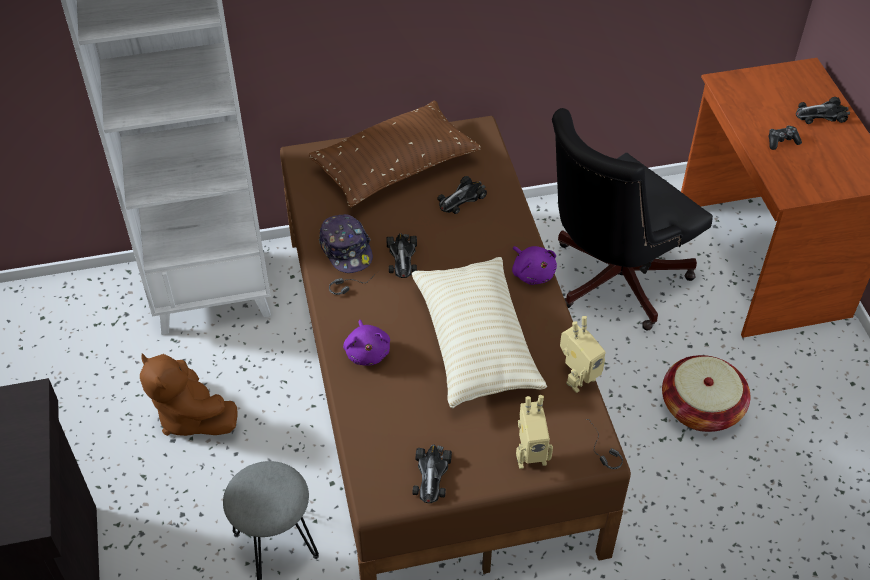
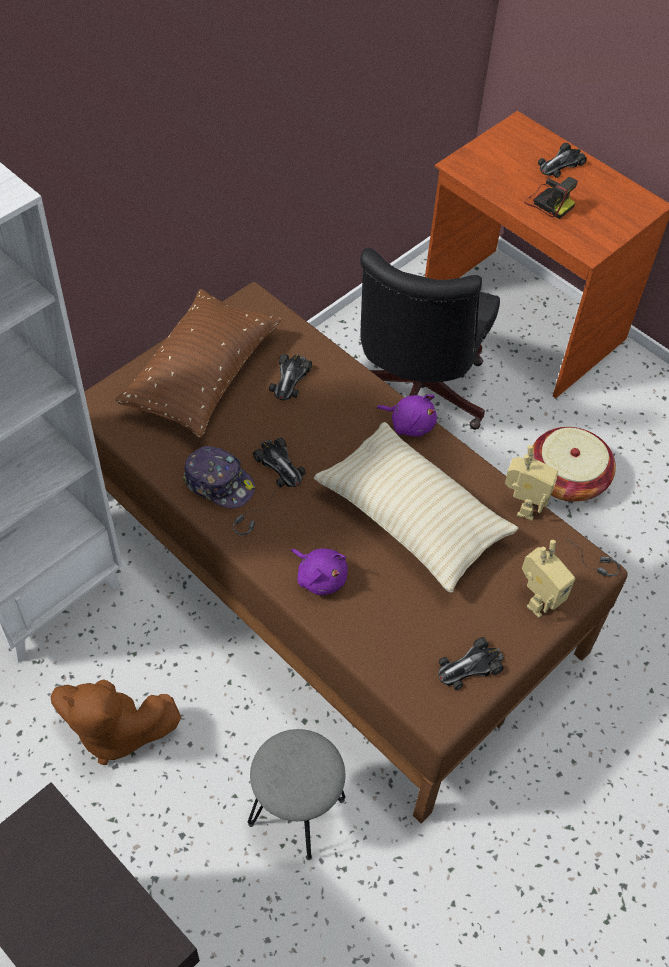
camera: 35 degrees left, 5 degrees up
toy car [412,444,452,503] -> toy car turned 90 degrees clockwise [438,637,504,690]
game controller [769,126,802,150] -> camera [524,177,578,219]

